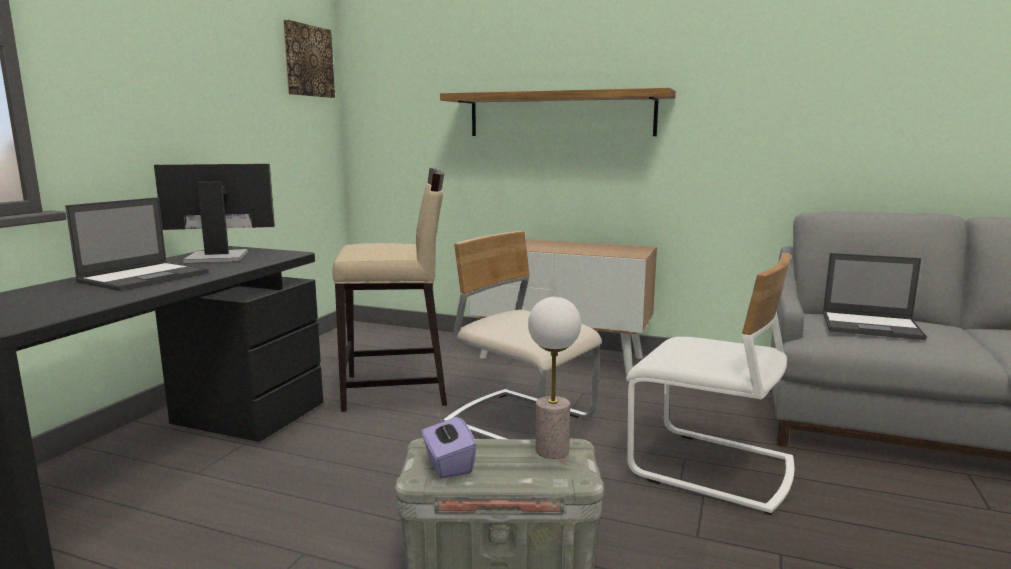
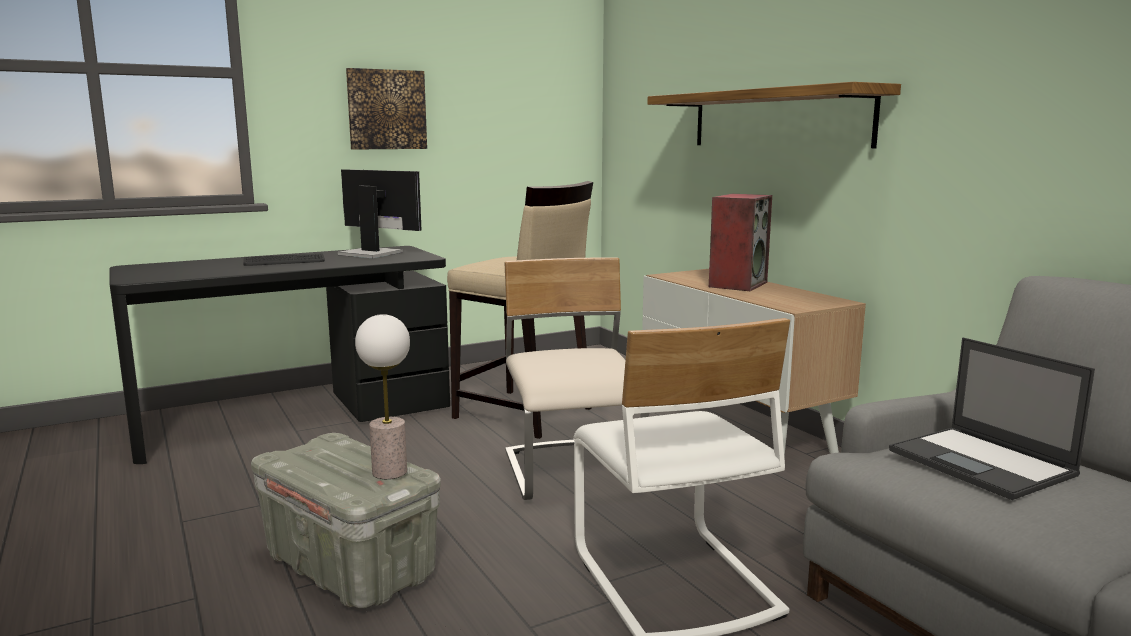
camera: 40 degrees right, 0 degrees up
laptop [65,197,208,291] -> keyboard [243,254,325,266]
picture [283,20,335,98] -> picture moved to [346,68,427,150]
purple tissue box [422,413,477,479] -> none
none -> speaker [709,194,772,291]

